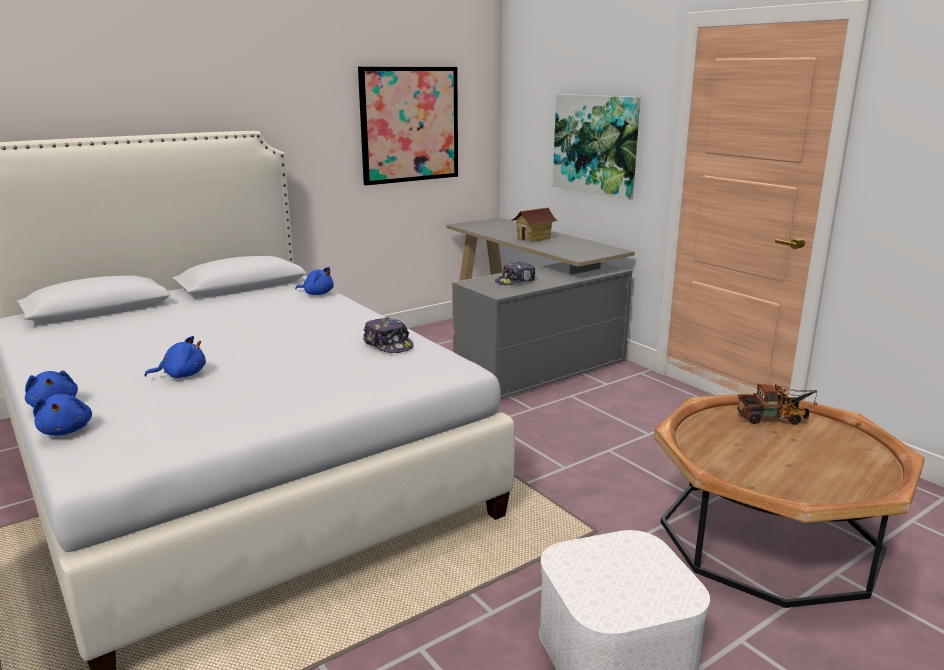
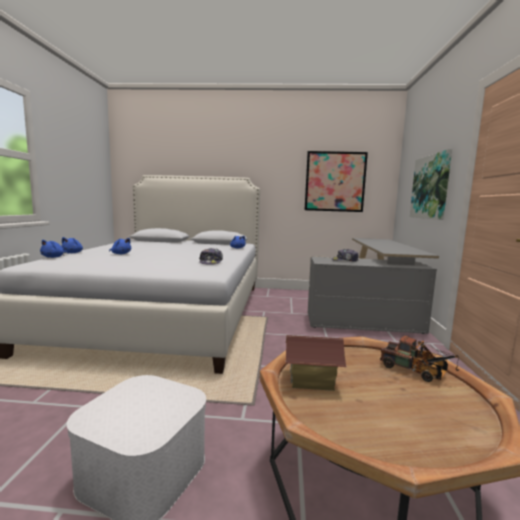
camera: 40 degrees right, 10 degrees down
toy house [511,208,558,242] -> toy house moved to [286,335,347,391]

